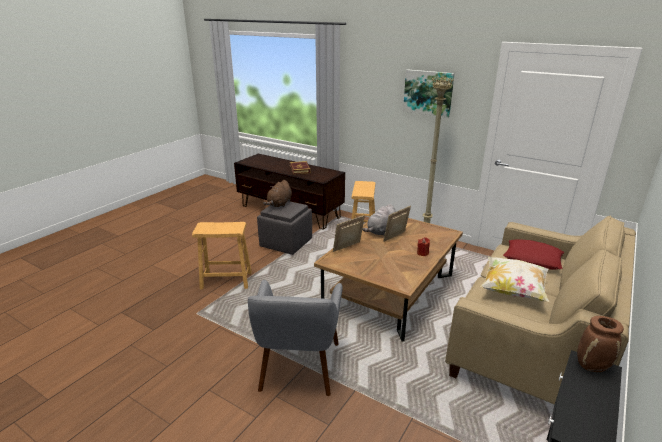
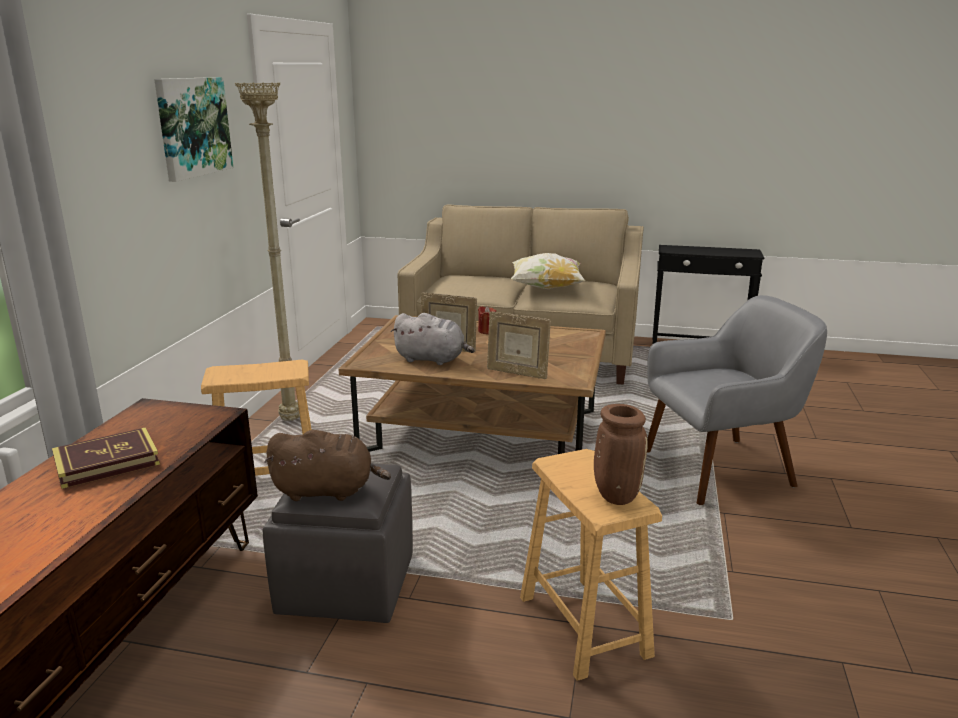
camera: 110 degrees left, 5 degrees down
red pillow [503,239,564,270] -> none
brown vase [577,316,624,372] -> brown vase moved to [594,404,648,505]

